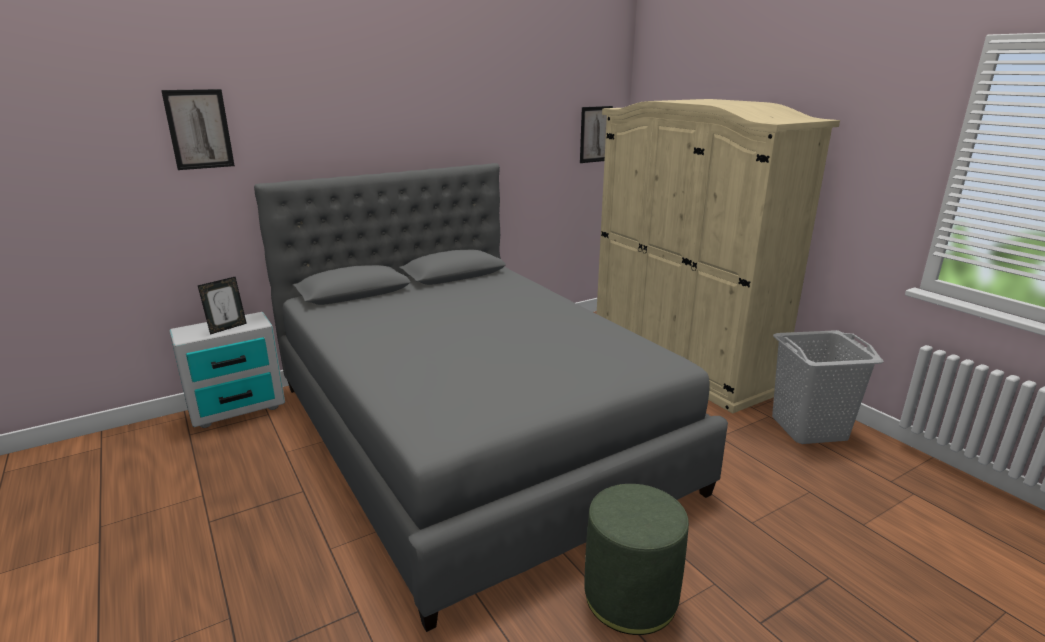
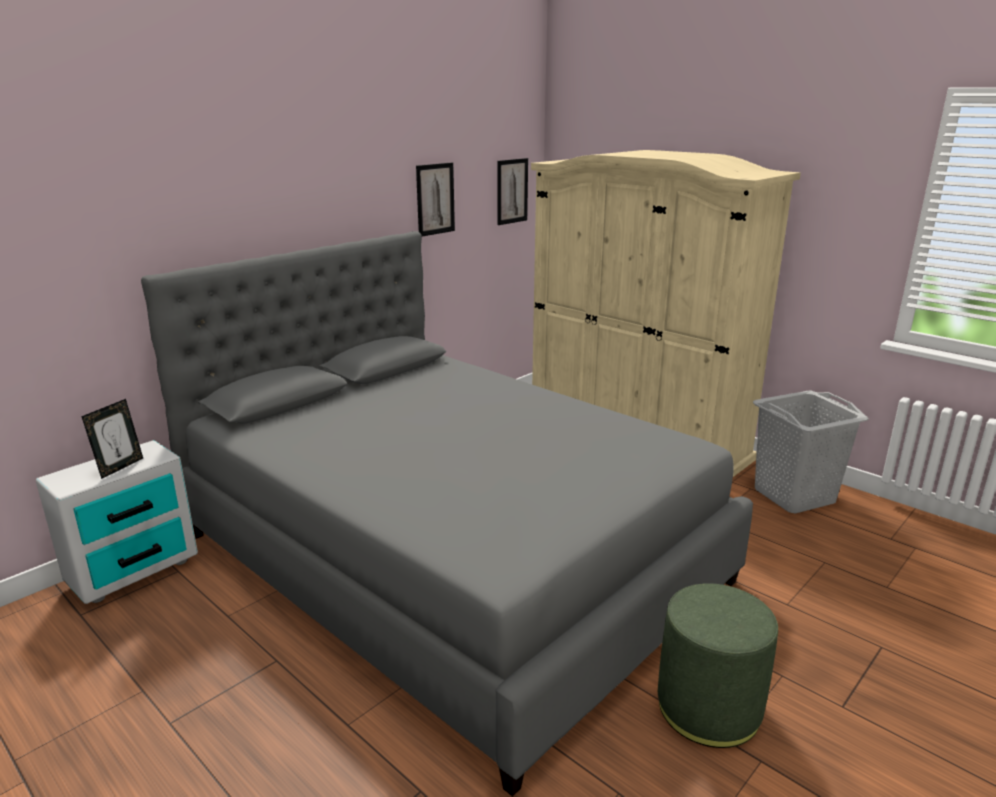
camera: 15 degrees left, 0 degrees up
picture [161,89,235,170] -> picture moved to [416,163,455,236]

